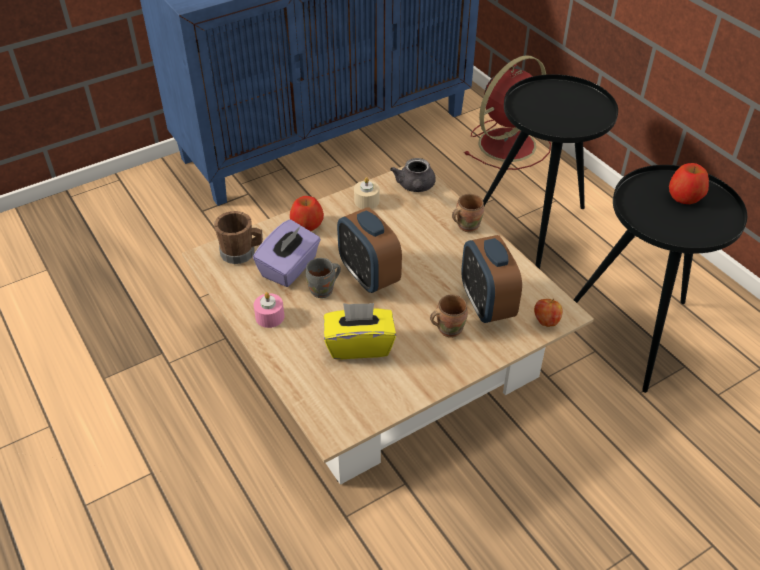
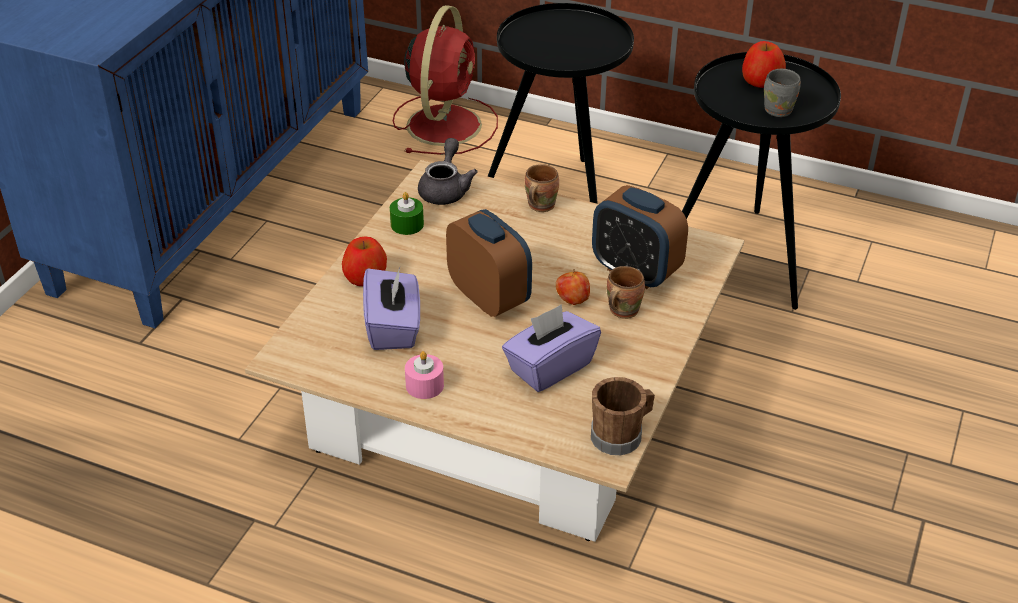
camera: 35 degrees left, 5 degrees down
brown mug [214,211,263,264] -> brown mug moved to [591,377,655,455]
grey mug [306,258,341,298] -> grey mug moved to [764,69,801,117]
yellow tissue box [324,303,396,359] -> purple tissue box [502,304,601,392]
alarm clock [337,207,402,293] -> alarm clock turned 150 degrees counterclockwise [446,209,532,317]
beige candle [354,177,379,209] -> green candle [390,192,424,235]
grey teapot [390,158,436,192] -> grey teapot turned 135 degrees counterclockwise [418,138,478,205]
apple [534,298,563,327] -> apple moved to [556,269,590,305]

